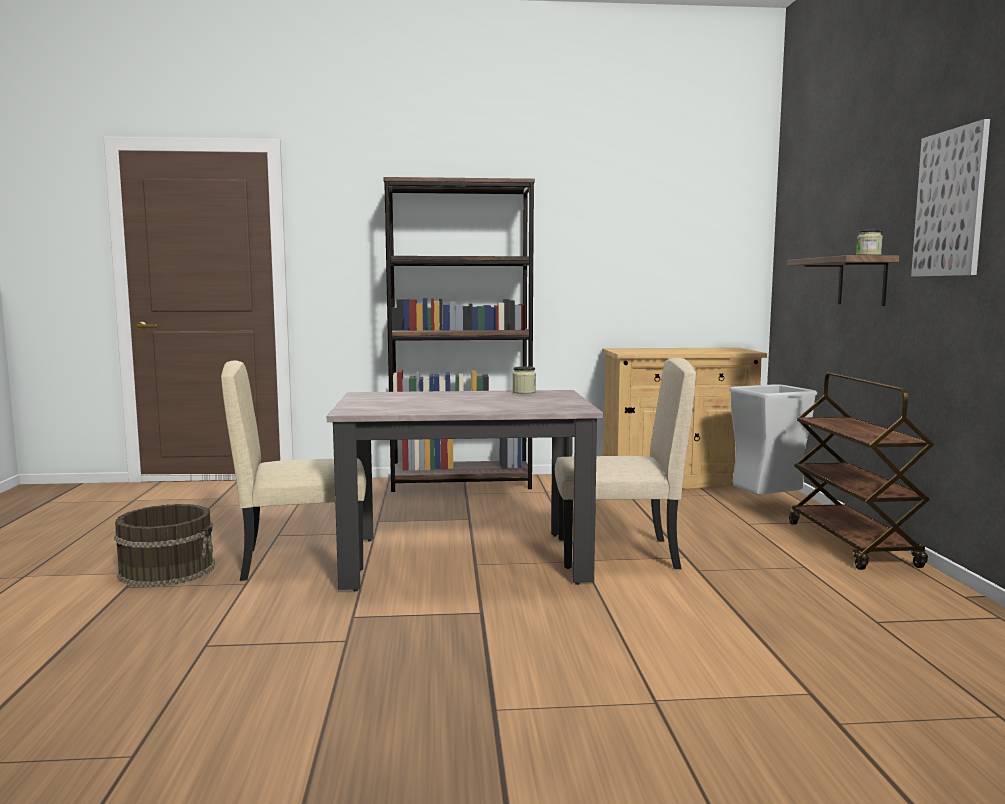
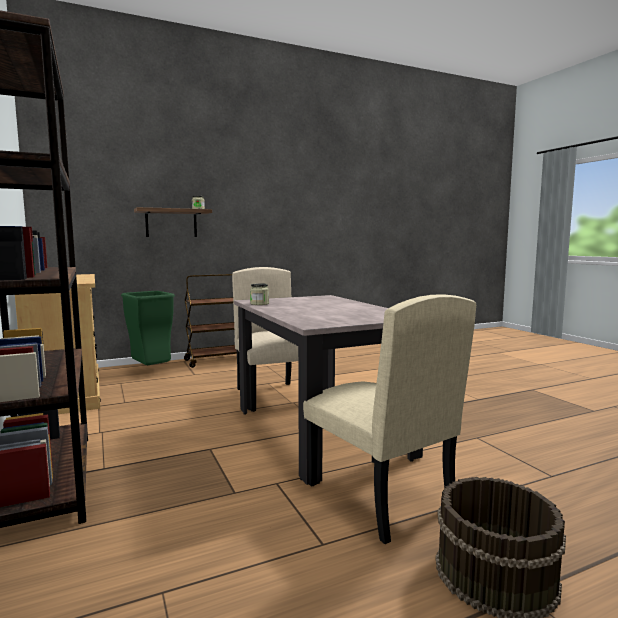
camera: 110 degrees left, 0 degrees up
grey trash can [729,384,817,495] -> green trash can [121,291,175,365]
picture [911,119,990,277] -> none

